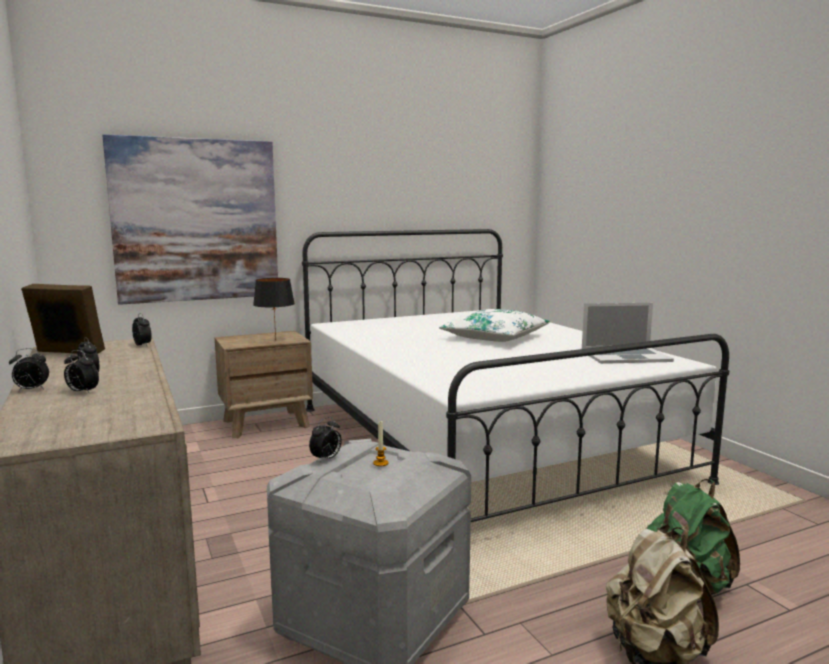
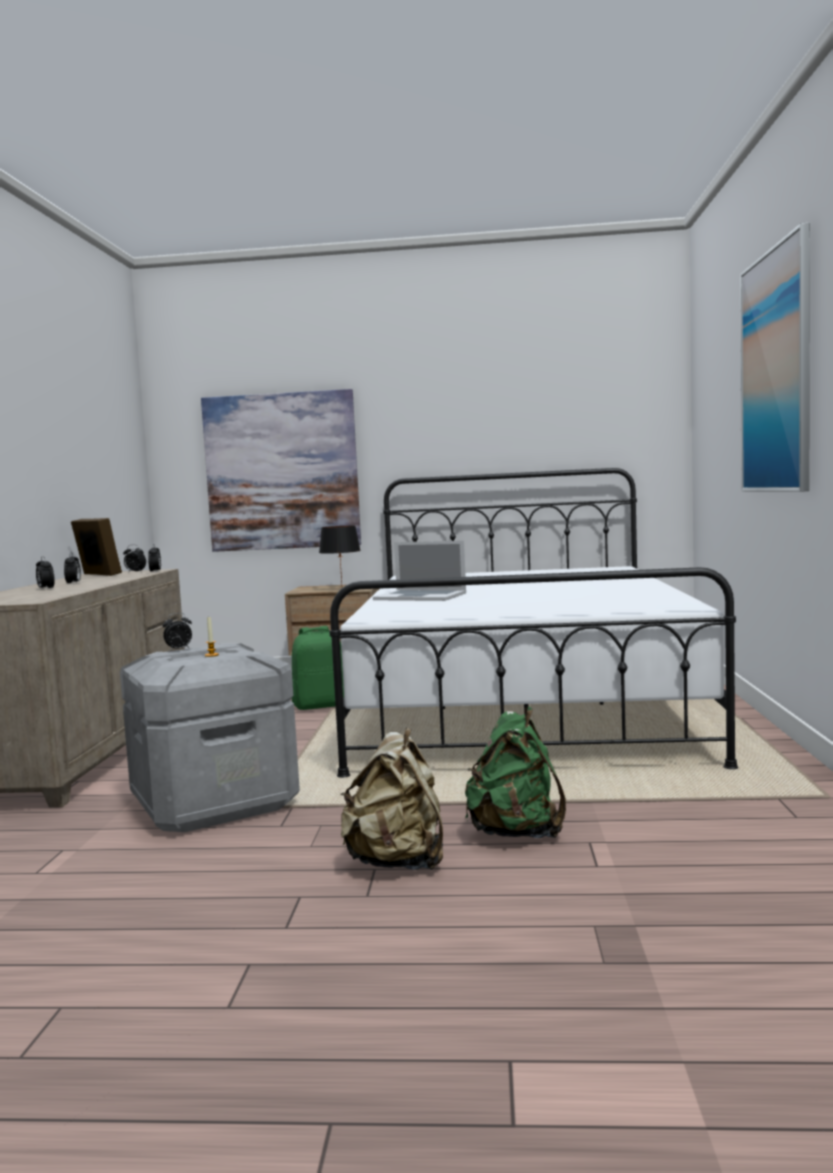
camera: 30 degrees right, 5 degrees down
alarm clock [9,348,49,391] -> alarm clock moved to [123,545,146,573]
white pillow [439,309,550,342] -> none
laptop [582,303,674,364] -> laptop moved to [373,541,466,601]
none -> green backpack [292,626,344,710]
none -> picture [740,223,810,492]

